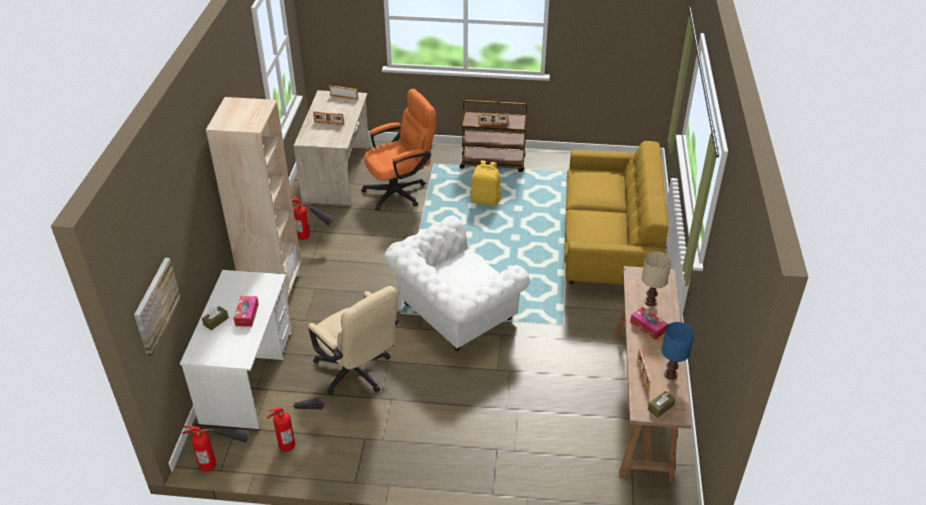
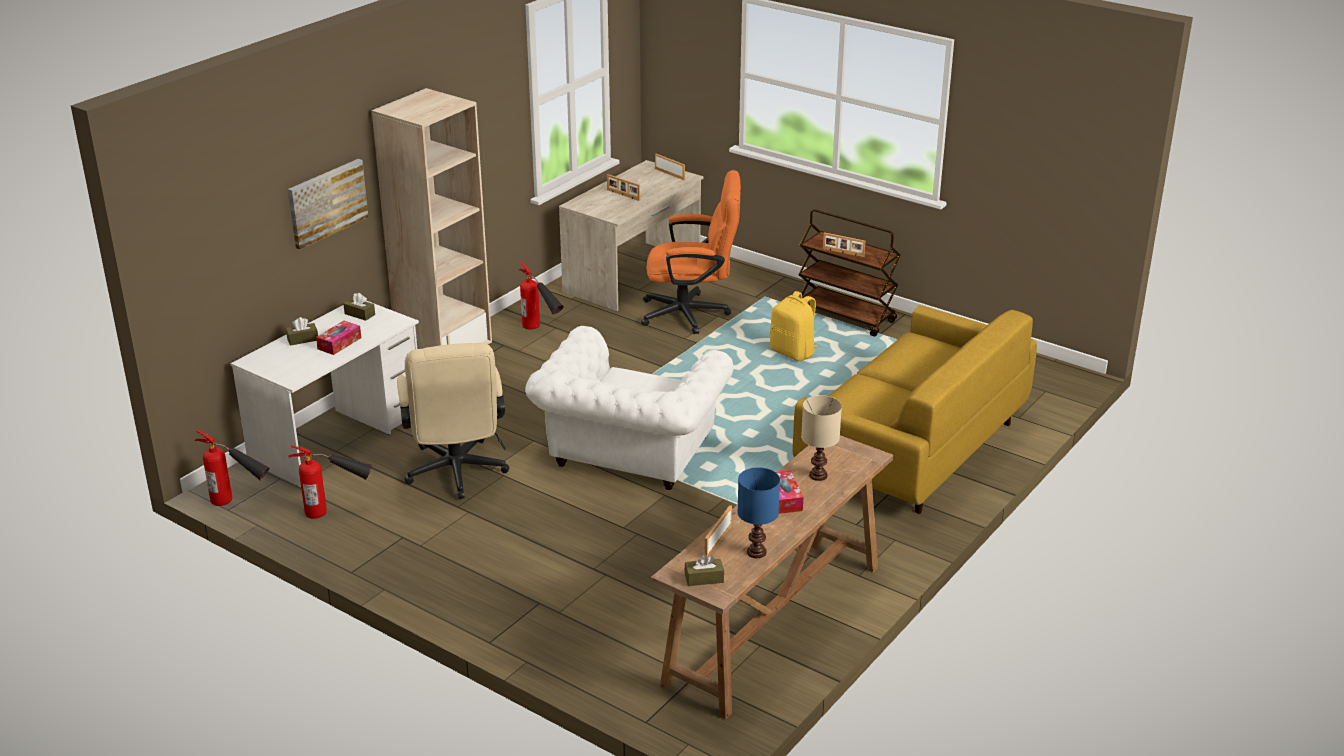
camera: 30 degrees right, 10 degrees down
picture [134,258,181,356] -> picture moved to [288,159,368,250]
white armchair [384,215,530,351] -> white armchair turned 60 degrees counterclockwise [525,326,733,490]
none -> brown tissue box [343,293,375,321]

